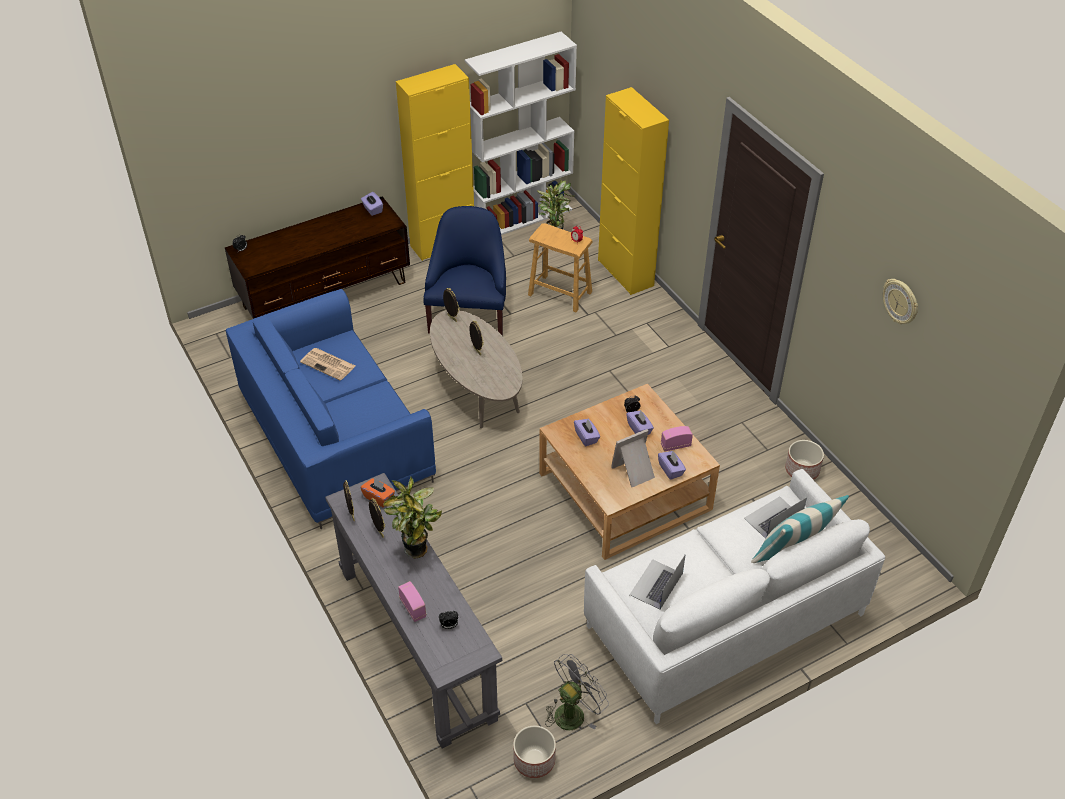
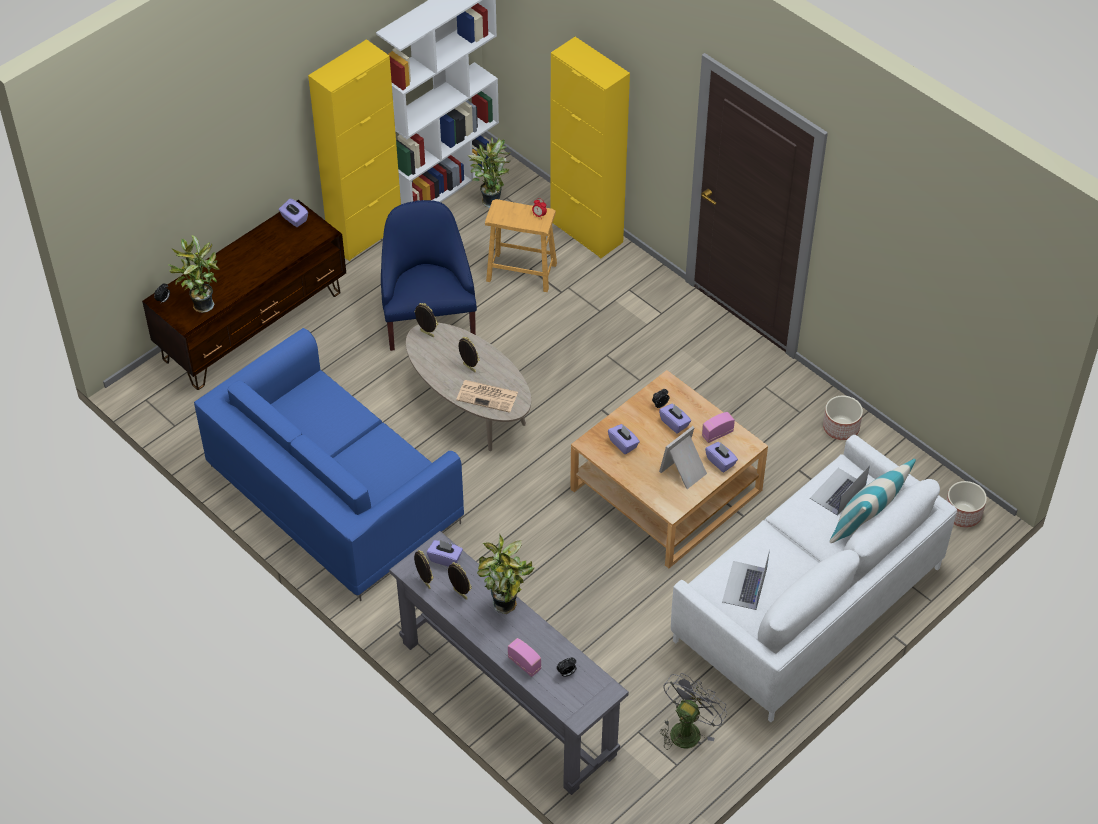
camera: 15 degrees left, 5 degrees up
newspaper [300,348,355,381] -> newspaper moved to [456,380,518,413]
orange tissue box [361,478,395,507] -> purple tissue box [427,540,463,567]
planter [513,726,556,778] -> planter moved to [946,481,987,528]
wall clock [883,279,918,324] -> none
none -> potted plant [169,235,220,313]

